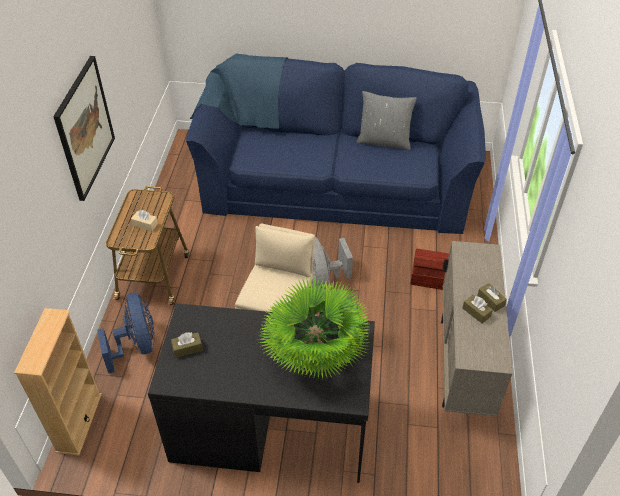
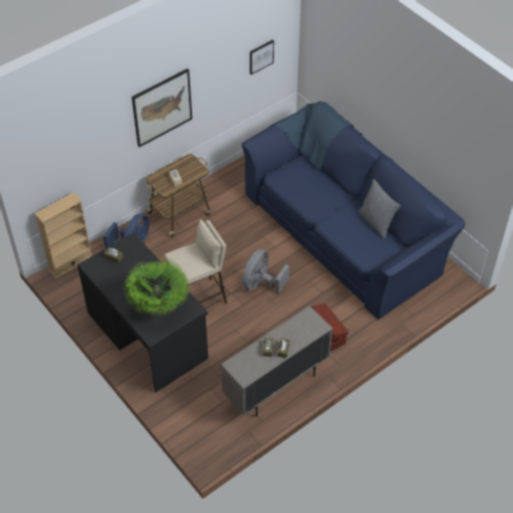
camera: 45 degrees right, 5 degrees up
none -> picture [250,40,274,75]

